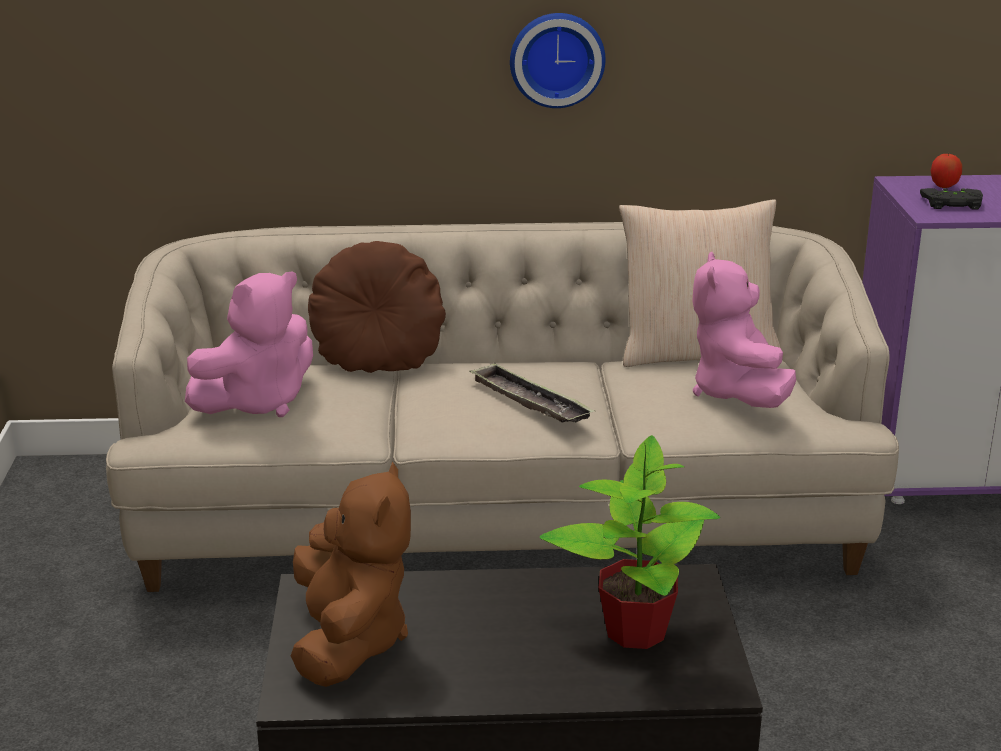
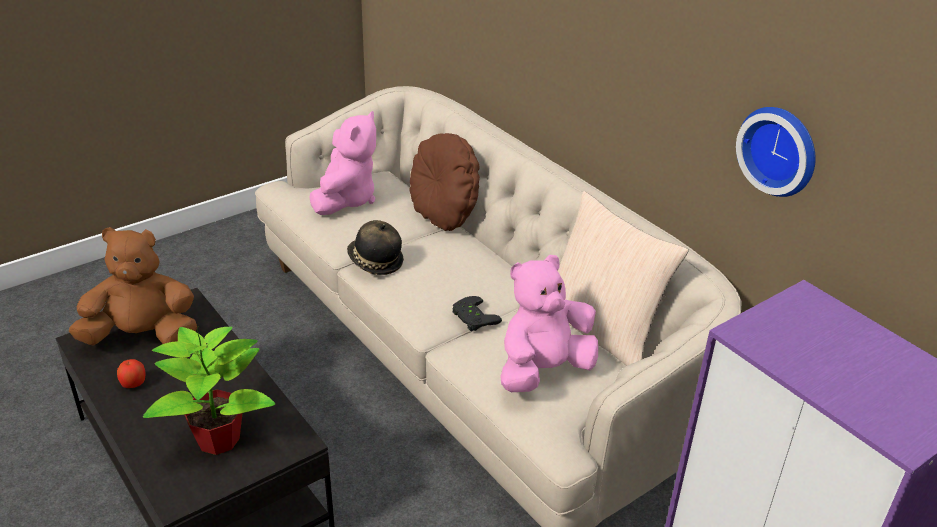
camera: 55 degrees right, 10 degrees up
pink plush toy [185,272,313,417] -> pink plush toy turned 90 degrees counterclockwise [309,111,376,215]
brown plush toy [291,462,411,687] -> brown plush toy turned 150 degrees counterclockwise [69,227,197,345]
tray [469,362,595,423] -> none
wall clock [510,13,605,108] -> wall clock moved to [736,107,816,197]
black game controller [920,188,983,209] -> black game controller moved to [453,296,502,331]
apple [931,153,962,188] -> apple moved to [117,359,146,388]
none -> hat [347,220,404,275]

